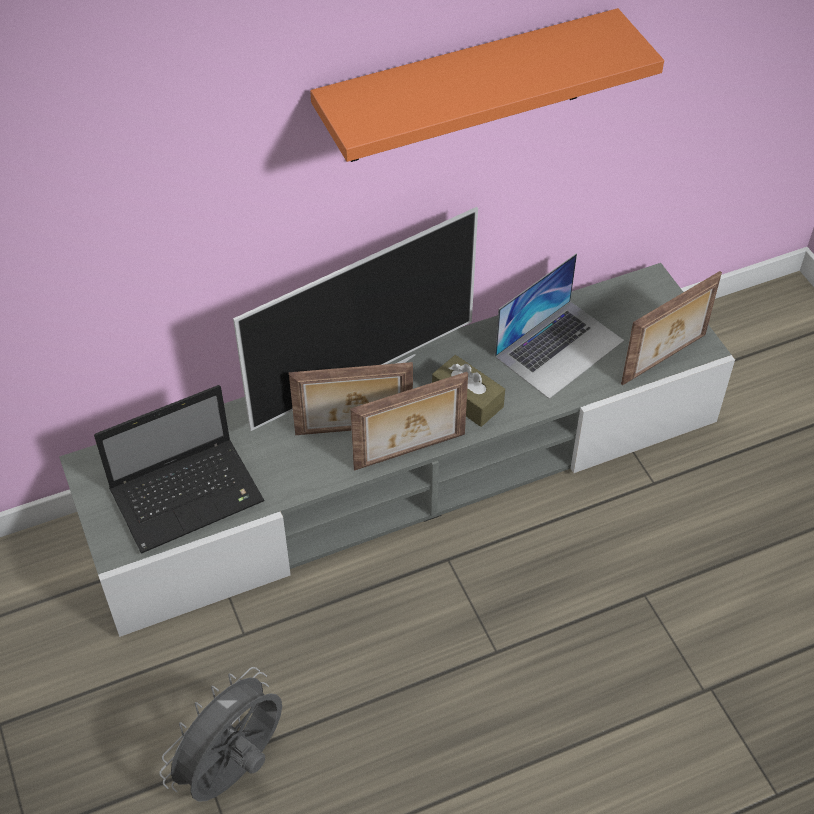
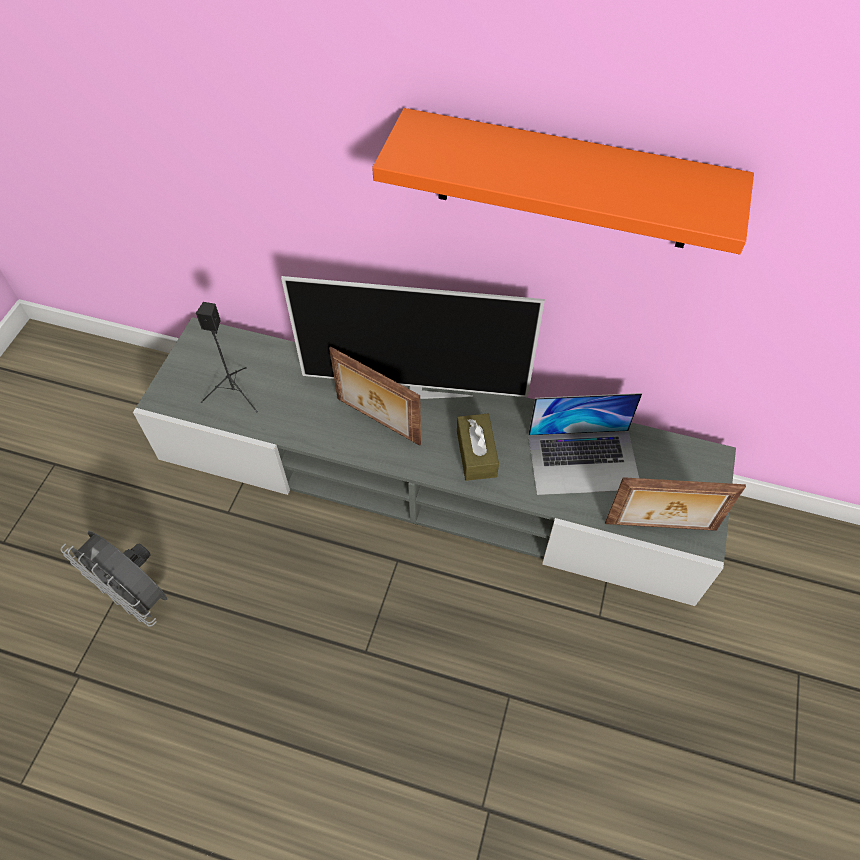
camera: 40 degrees right, 5 degrees up
laptop [94,385,265,553] -> black speaker [196,302,258,413]
grey fan [159,667,282,802] -> grey fan turned 135 degrees counterclockwise [61,531,167,627]
picture frame [350,372,468,471] -> none

